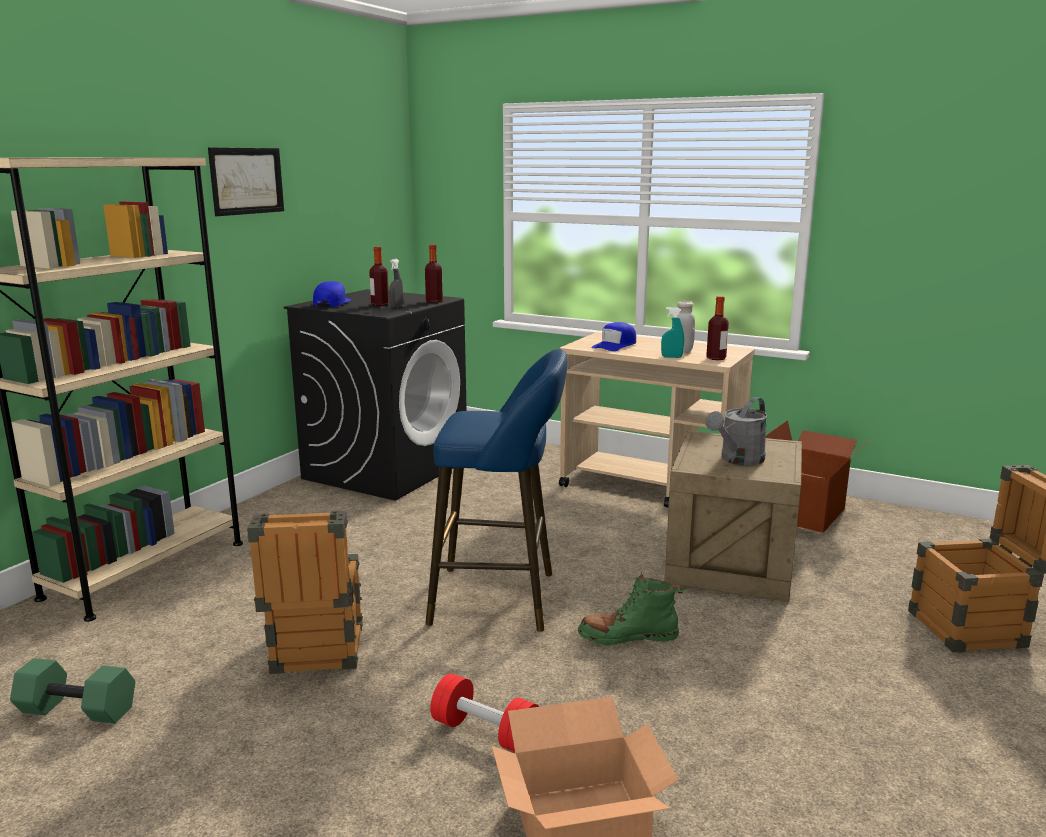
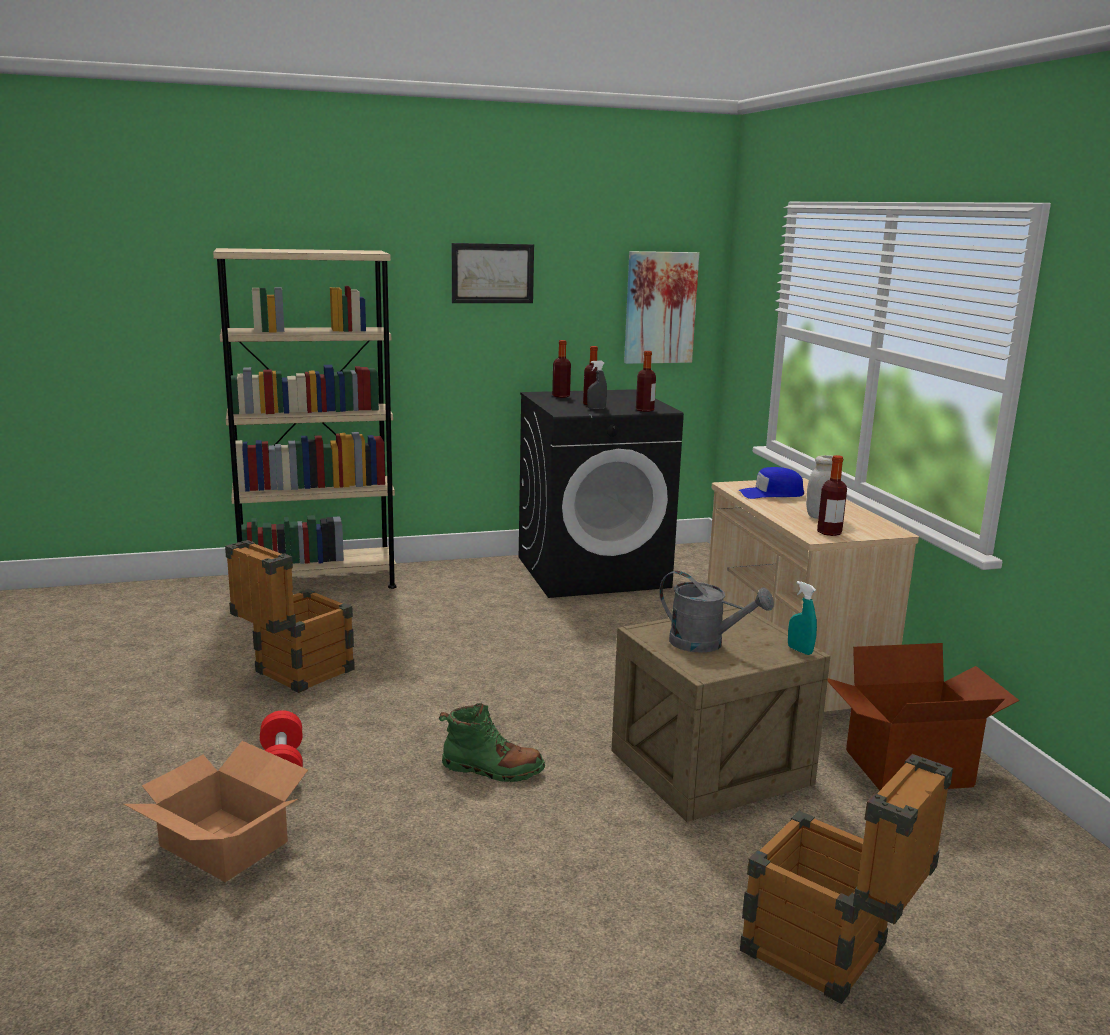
camera: 45 degrees right, 0 degrees up
green dumbbell [10,658,135,724] -> none
blue cap [313,281,352,307] -> bottle [552,340,571,398]
blue stool [425,349,568,632] -> none
green boot [578,572,684,645] -> green boot turned 150 degrees clockwise [439,703,545,782]
turquoise spray bottle [661,307,684,358] -> turquoise spray bottle moved to [788,581,817,655]
grey watering can [706,397,768,465] -> grey watering can turned 150 degrees counterclockwise [659,571,774,653]
none -> picture [624,251,699,364]

